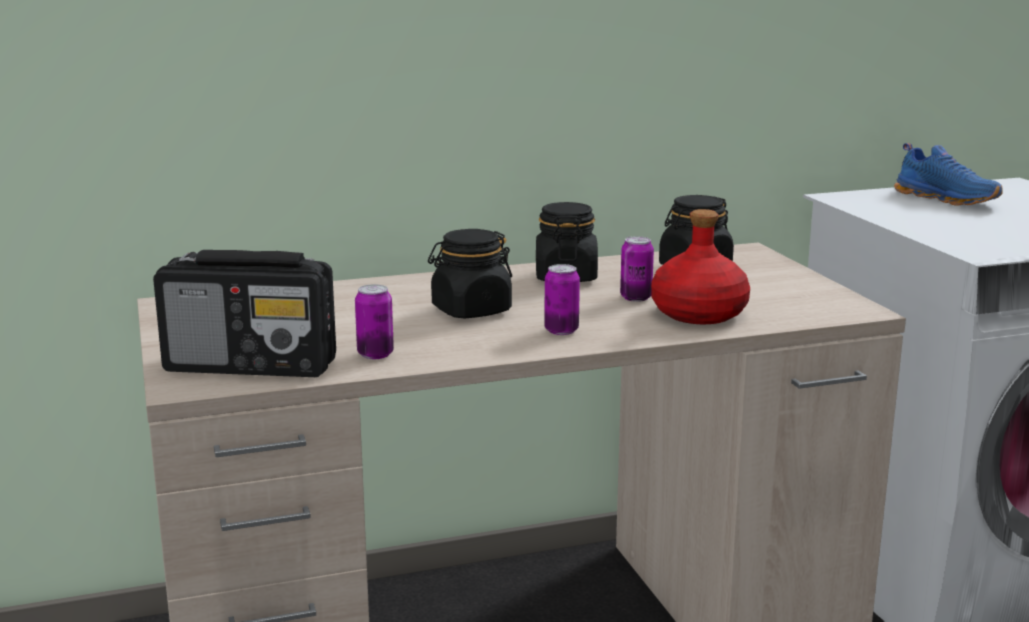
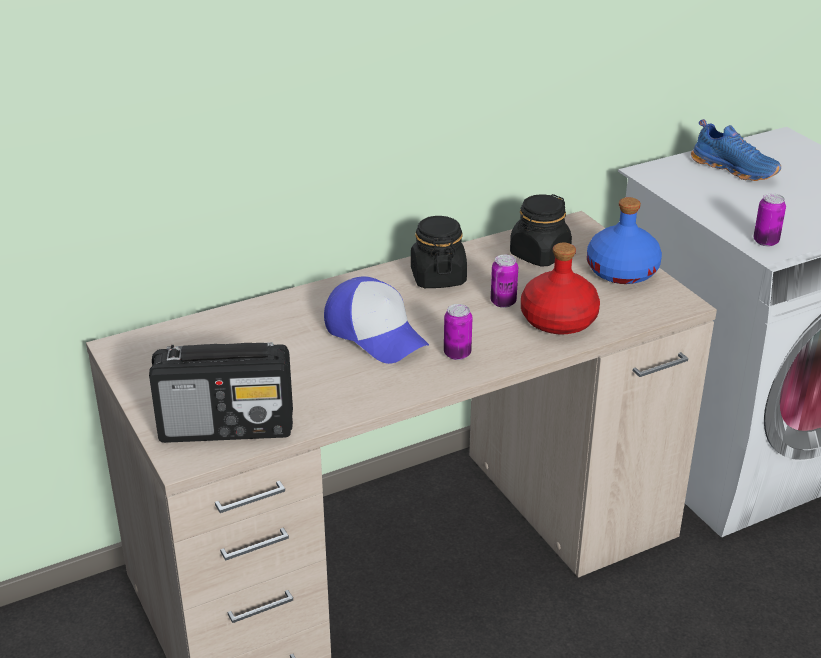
camera: 10 degrees left, 15 degrees up
can [355,284,394,359] -> can moved to [753,193,786,246]
black jar [428,229,512,319] -> cap [324,276,429,364]
none -> blue bottle [587,197,662,284]

